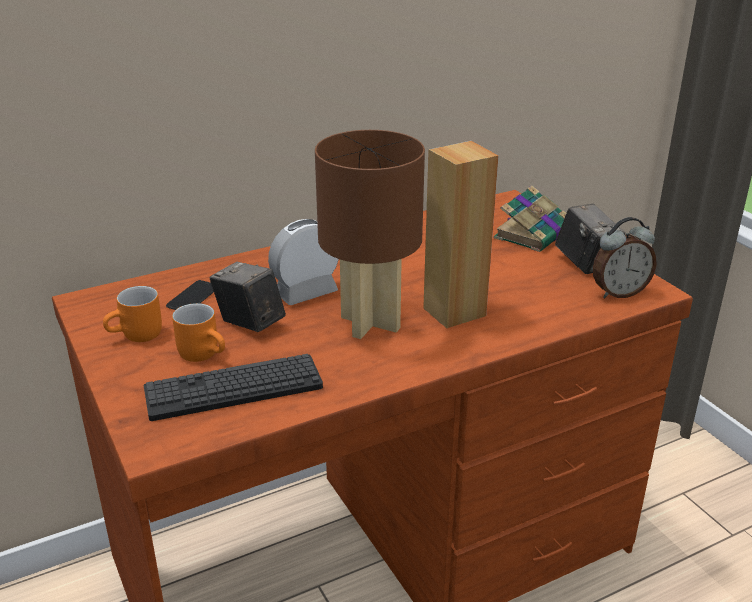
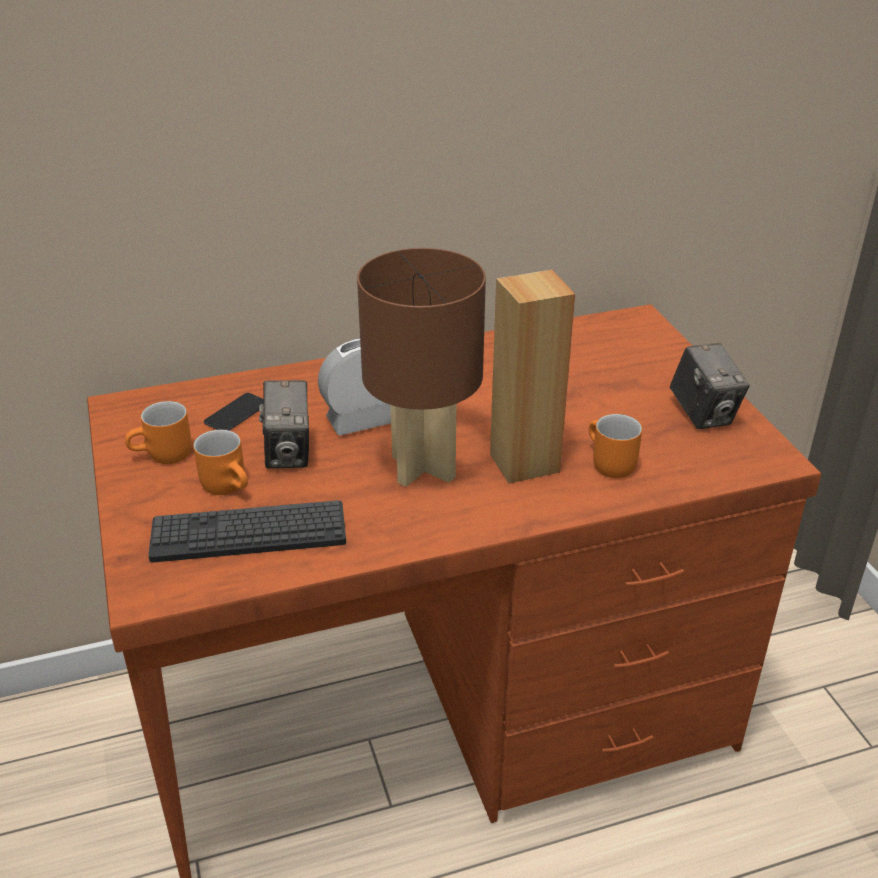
camera: 10 degrees right, 5 degrees up
camera [209,261,286,332] -> camera turned 150 degrees counterclockwise [259,380,309,468]
book [494,186,566,252] -> none
alarm clock [593,217,657,298] -> none
none -> orange mug [589,414,642,478]

